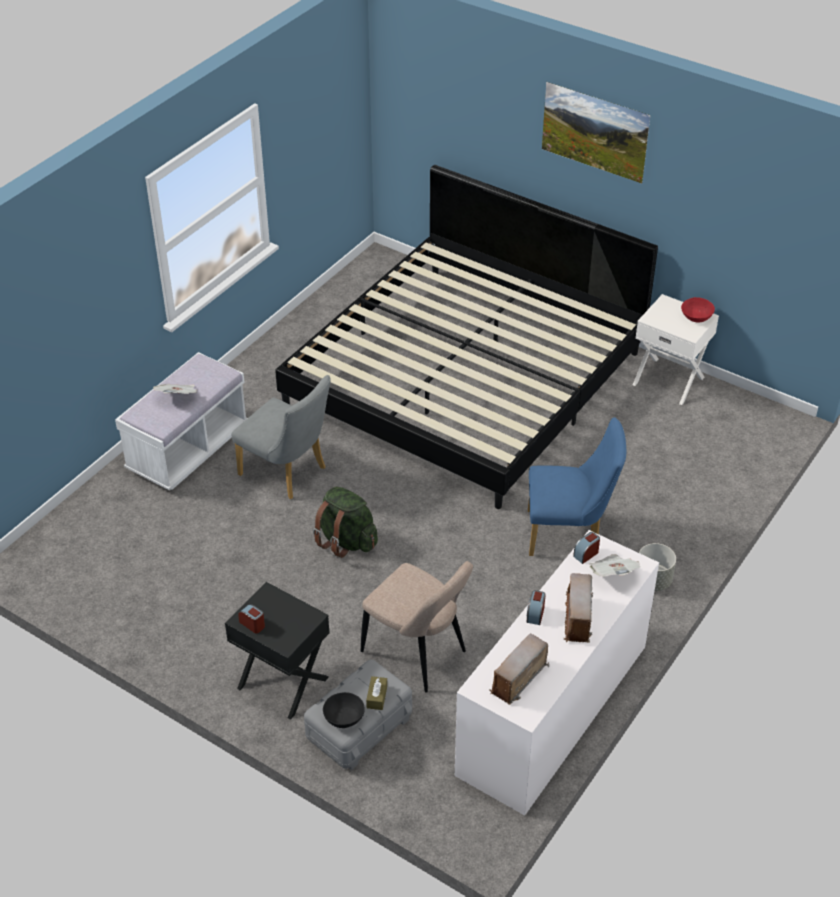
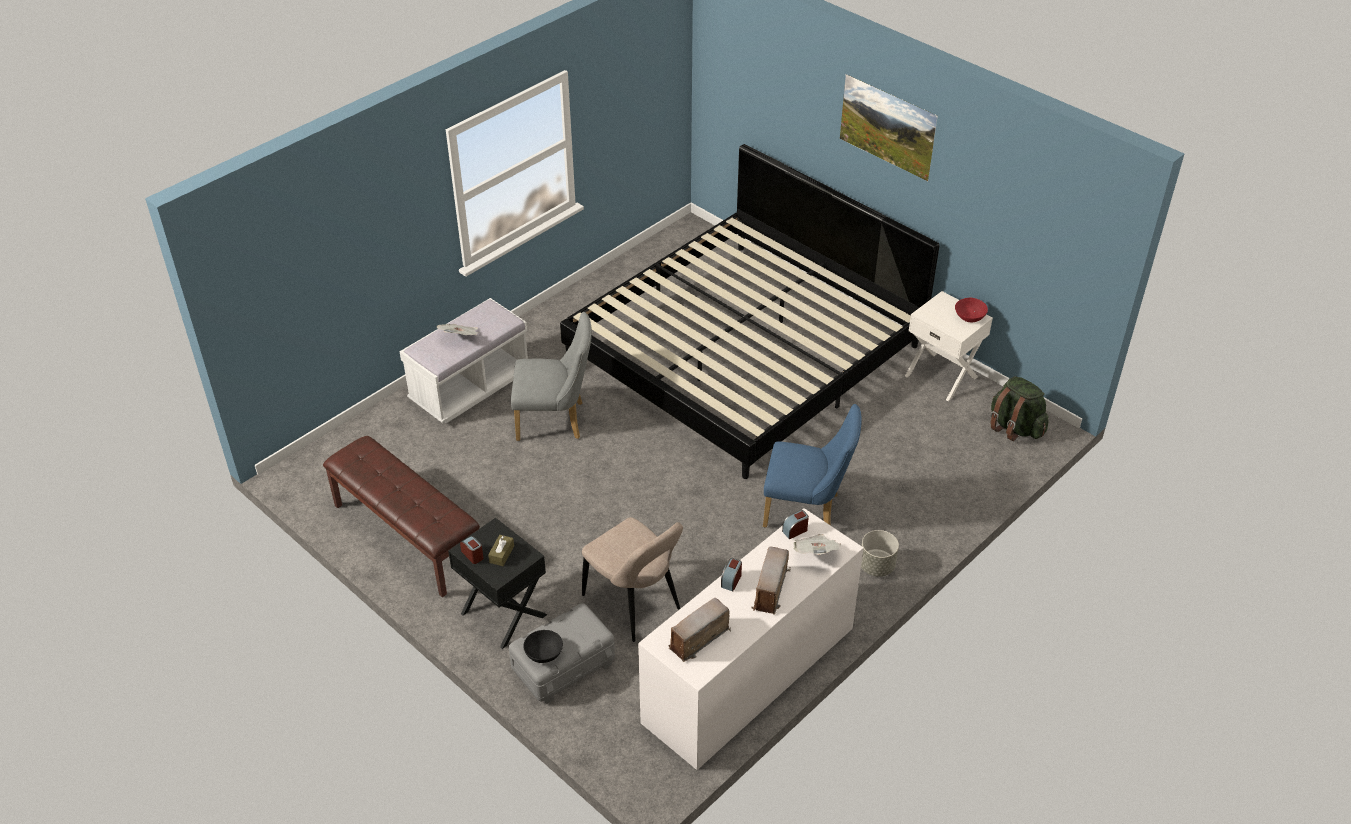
camera: 10 degrees right, 0 degrees up
grey chair [232,375,331,499] -> grey chair turned 45 degrees counterclockwise [511,312,592,441]
green backpack [313,487,378,558] -> green backpack moved to [990,376,1049,441]
brown tissue box [366,676,387,710] -> brown tissue box moved to [488,535,514,566]
none -> brown bench [323,436,480,597]

